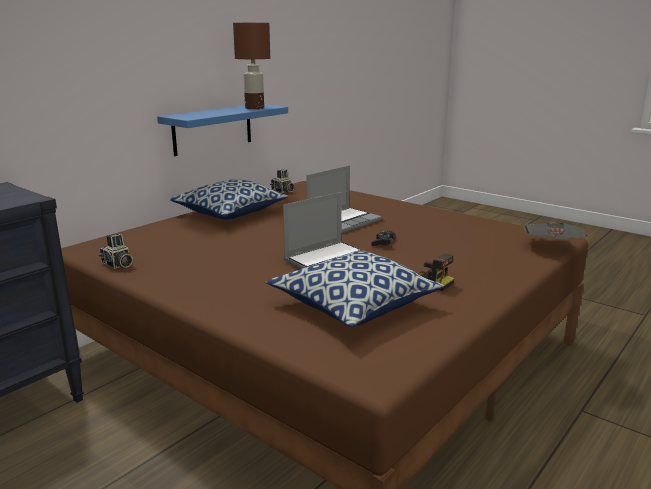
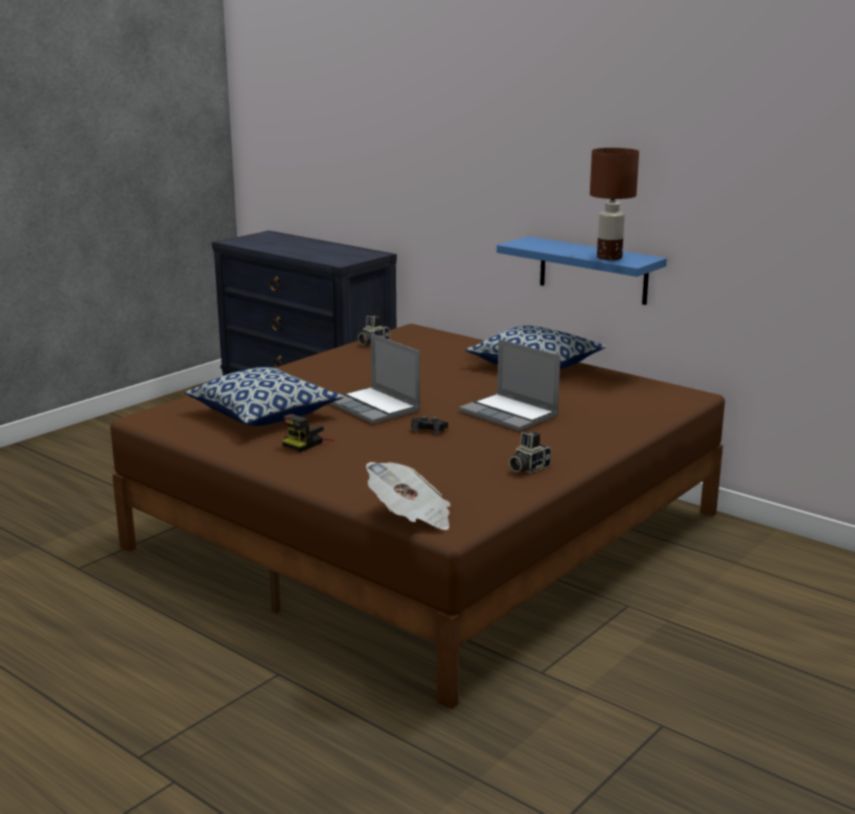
camera: 90 degrees right, 0 degrees up
camera [270,169,295,193] -> camera moved to [509,431,551,473]

